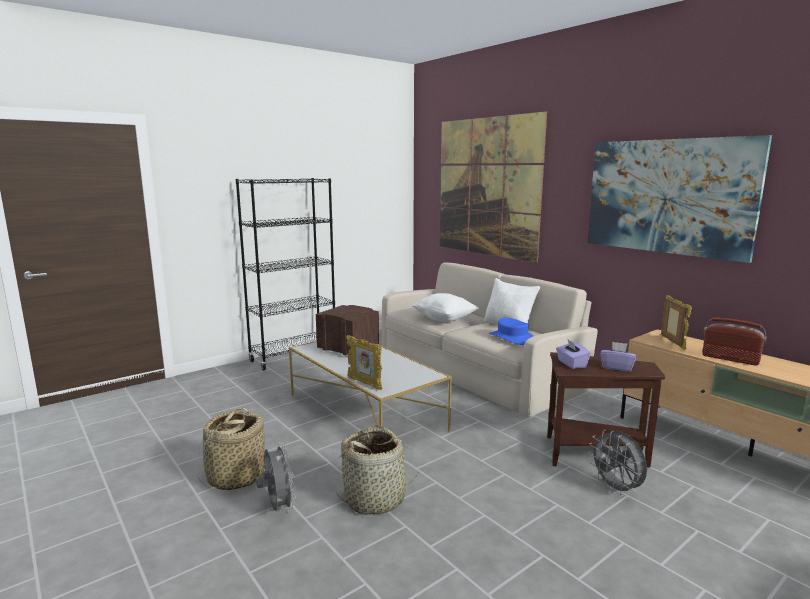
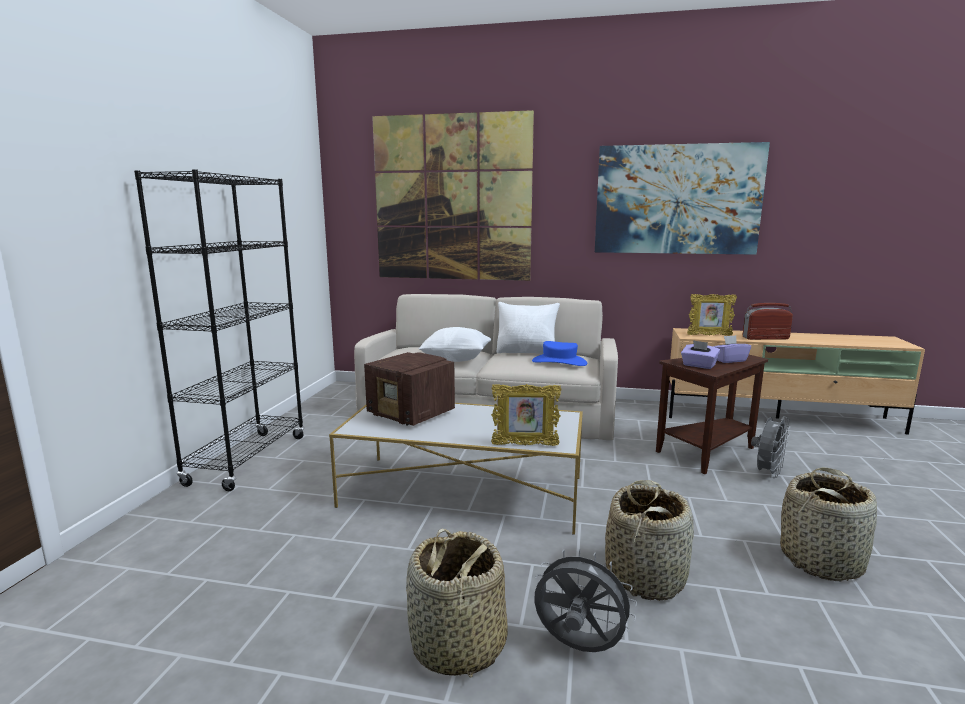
camera: 40 degrees left, 0 degrees up
radio [316,305,379,355] -> radio turned 135 degrees counterclockwise [364,352,455,426]
grey fan [589,430,647,496] -> grey fan turned 75 degrees counterclockwise [751,416,790,478]
picture frame [661,295,692,350] -> picture frame turned 135 degrees clockwise [687,294,737,336]
none -> basket [780,467,877,581]

